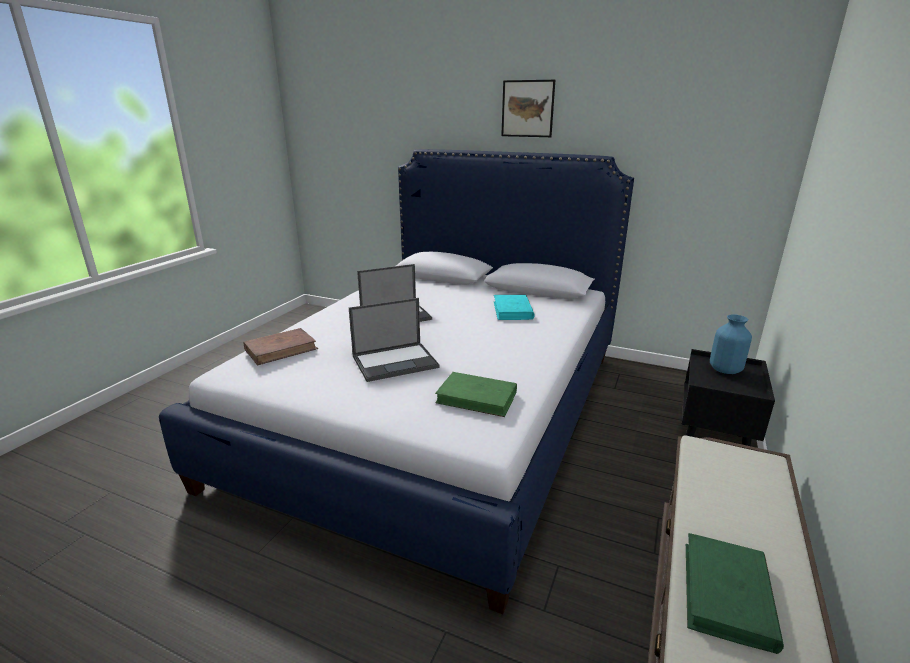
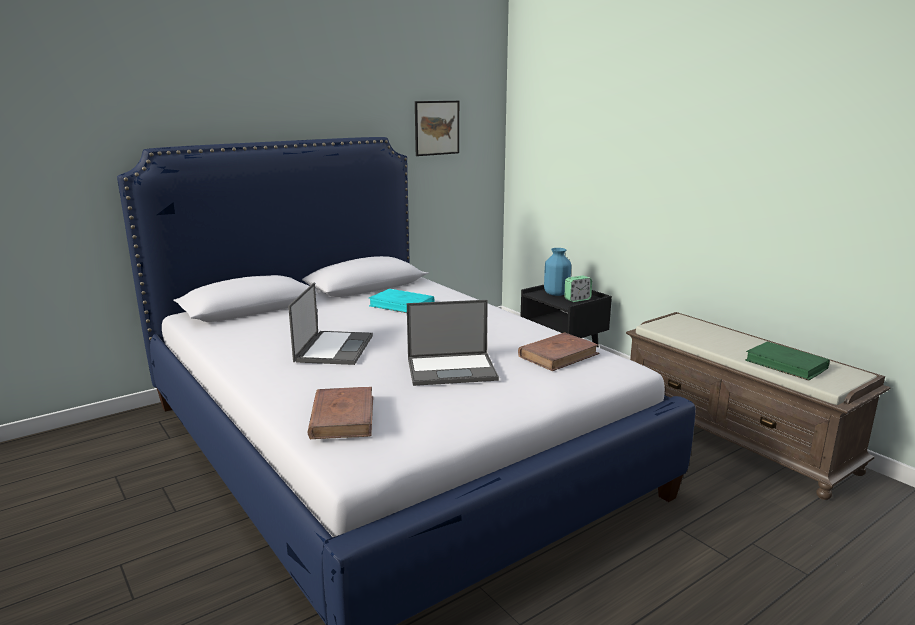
camera: 60 degrees left, 5 degrees down
laptop [349,298,440,382] -> laptop turned 75 degrees clockwise [407,300,499,386]
green book [435,372,517,417] -> brown book [518,332,599,371]
picture [501,80,555,137] -> picture moved to [415,101,459,156]
none -> alarm clock [565,276,592,302]

